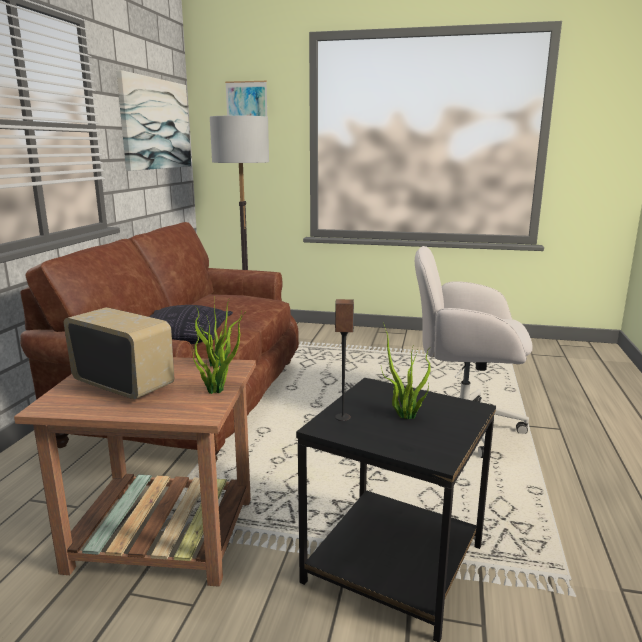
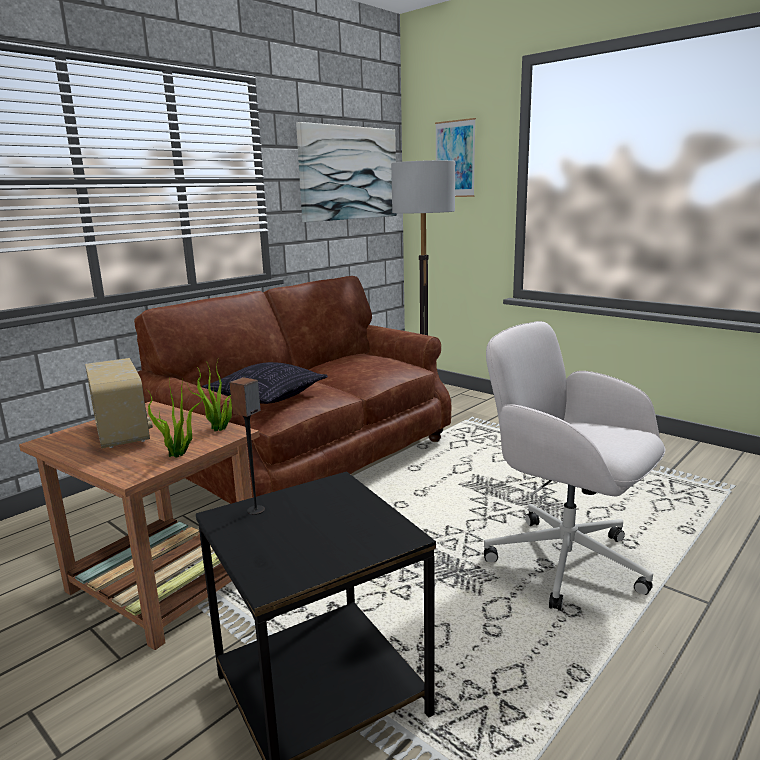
camera: 30 degrees right, 0 degrees up
potted plant [381,323,430,419] -> none

